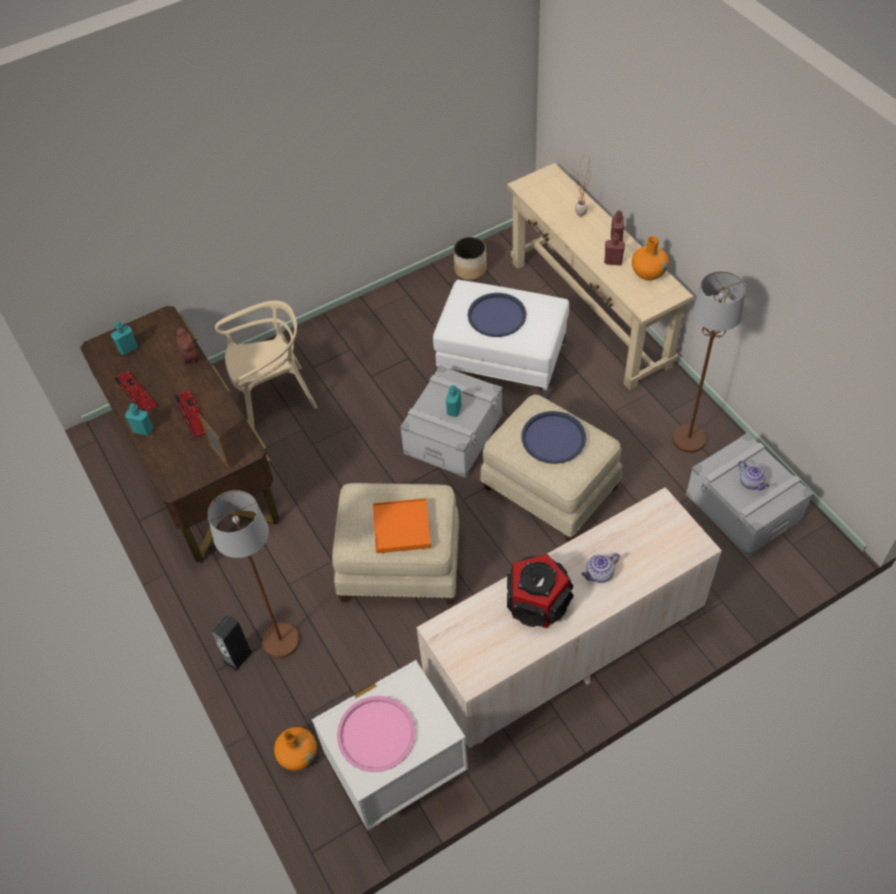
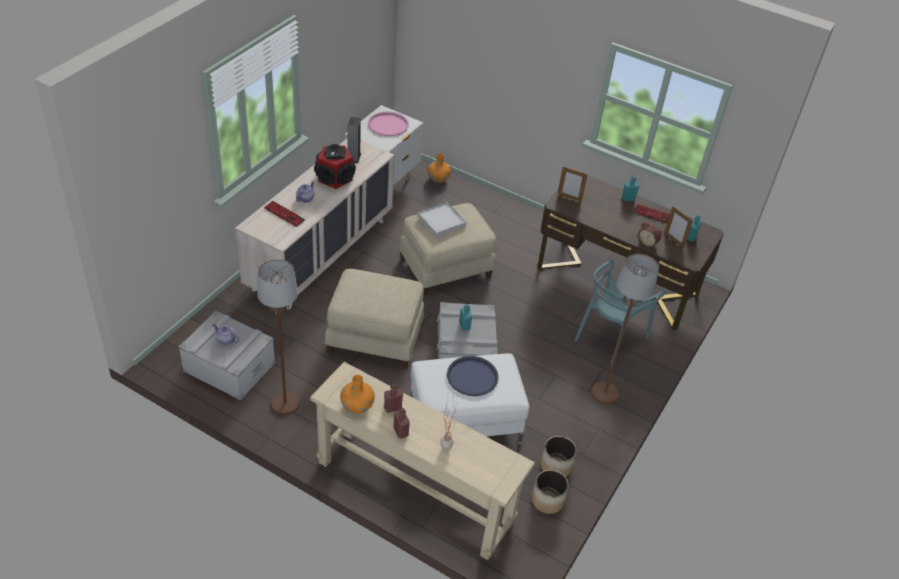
camera: 145 degrees right, 10 degrees down
keyboard [174,391,206,439] -> keyboard moved to [264,201,305,227]
brown floor lamp [208,490,299,658] -> brown floor lamp moved to [592,254,659,404]
speaker [211,614,253,671] -> speaker moved to [348,117,361,164]
beige chair [215,301,318,427] -> turquoise chair [575,260,666,364]
orange tray [373,498,431,554] -> white tray [418,202,467,237]
blue tray [521,411,586,464] -> none
none -> planter [541,436,577,477]
none -> picture frame [664,206,693,248]

